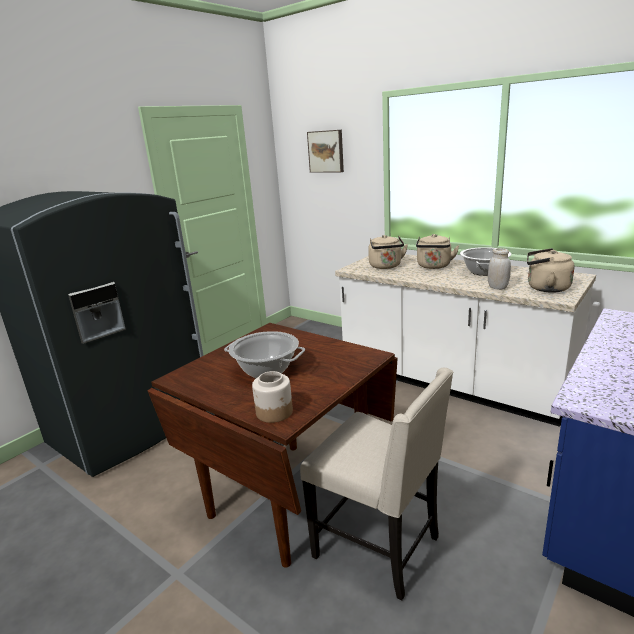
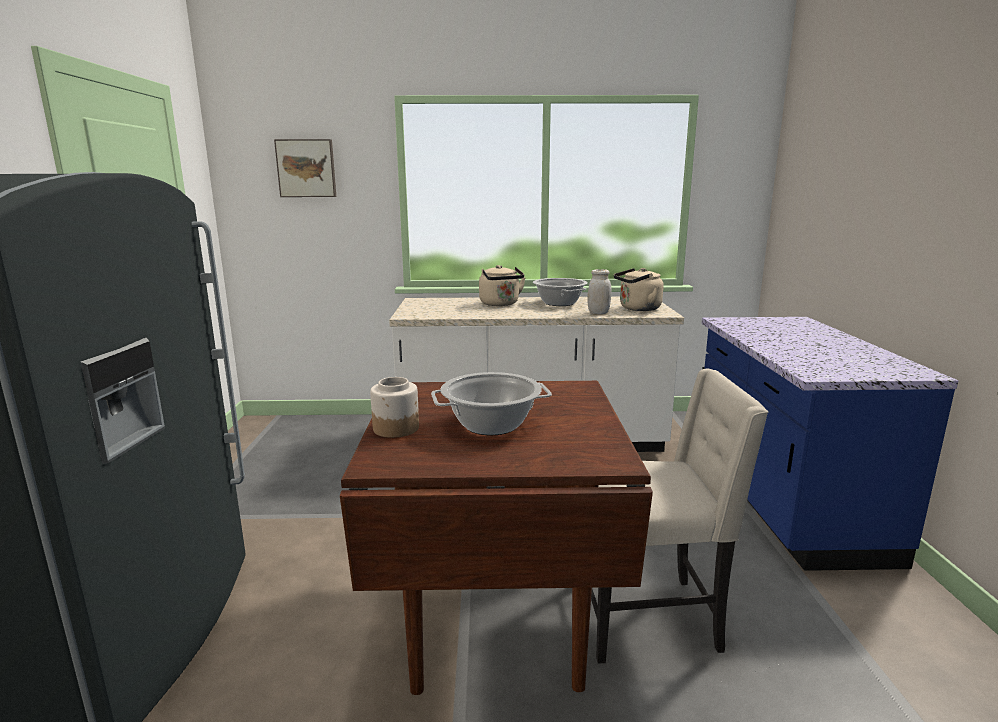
camera: 40 degrees left, 5 degrees down
jar [252,371,293,423] -> jar moved to [370,377,419,438]
beige kettle [368,235,408,269] -> none

